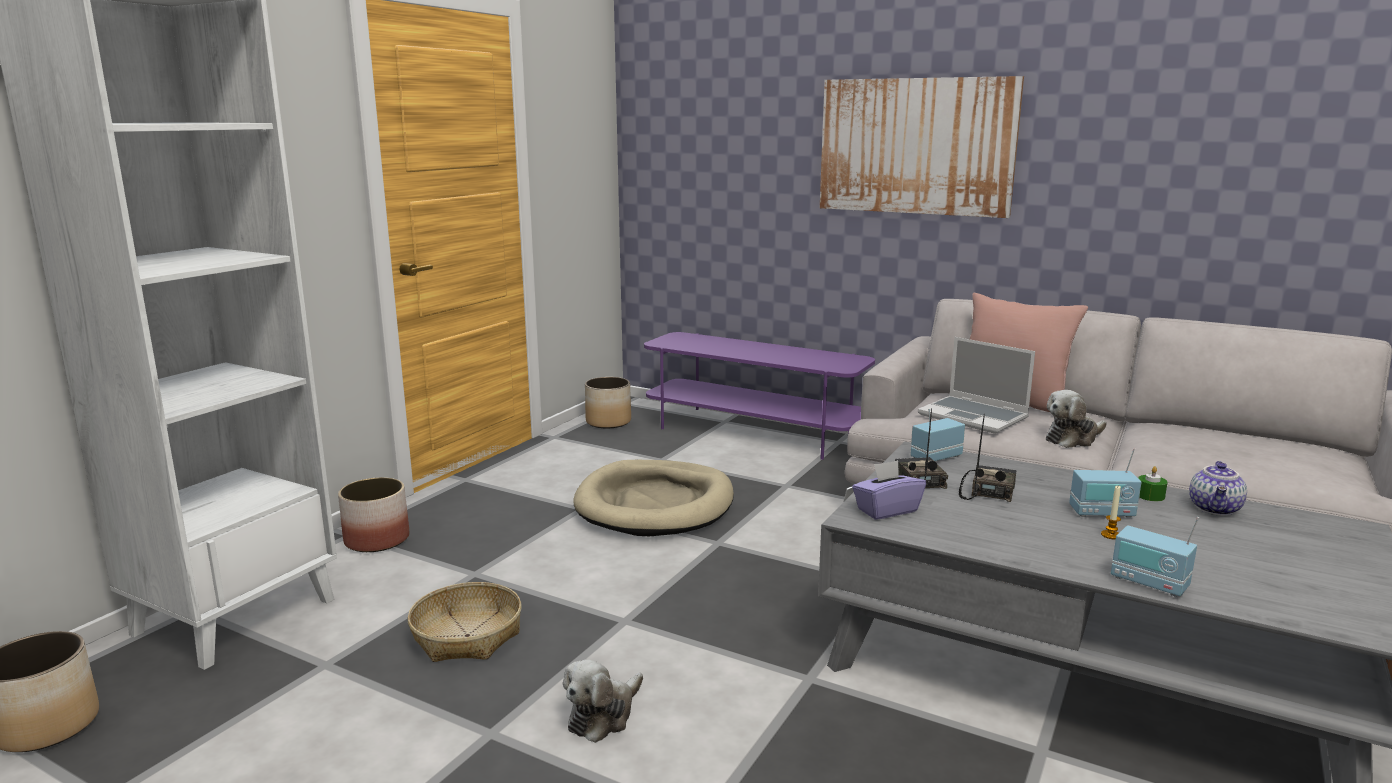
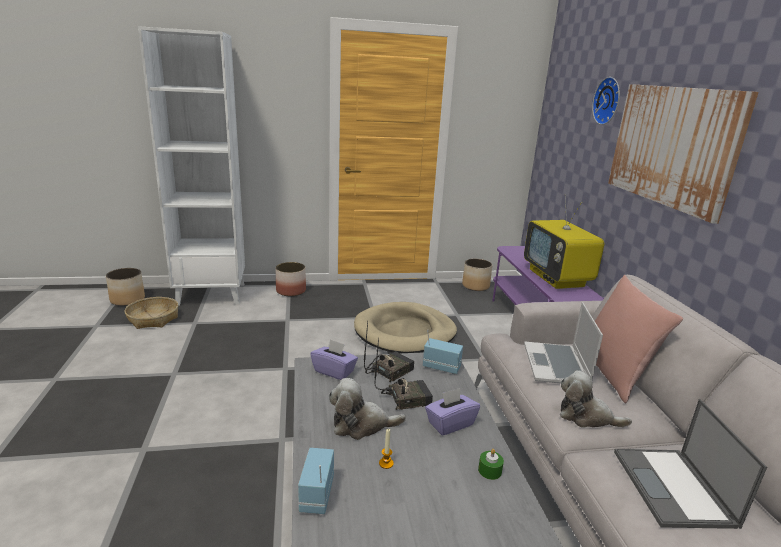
camera: 50 degrees right, 5 degrees up
basket [407,582,522,662] -> basket moved to [125,297,178,329]
plush toy [563,660,643,743] -> plush toy moved to [329,378,406,440]
radio [1069,448,1141,518] -> none
teapot [1189,461,1247,516] -> none
none -> purple tissue box [425,388,480,435]
none -> television [524,194,604,289]
none -> wall clock [592,77,620,125]
none -> laptop [614,399,767,529]

